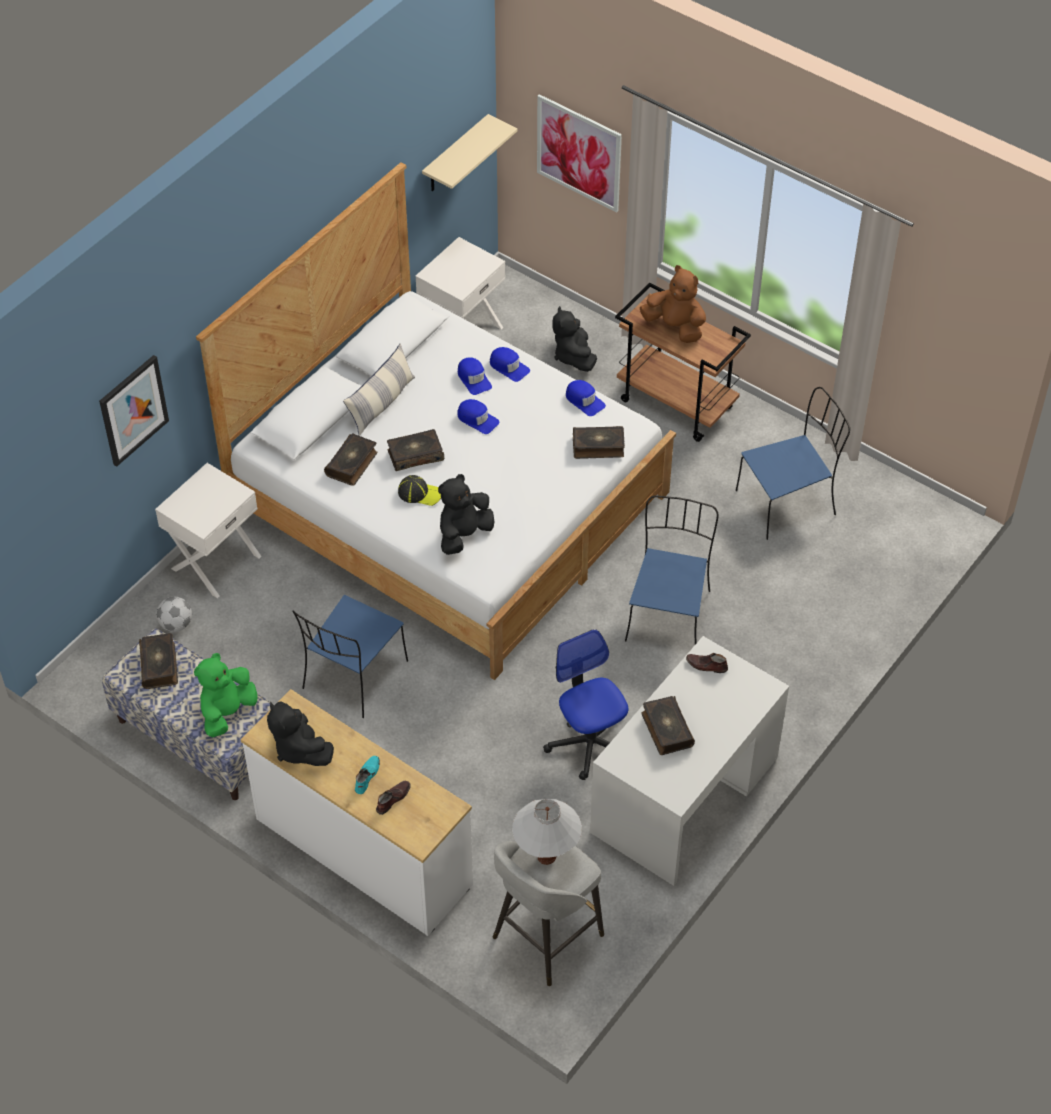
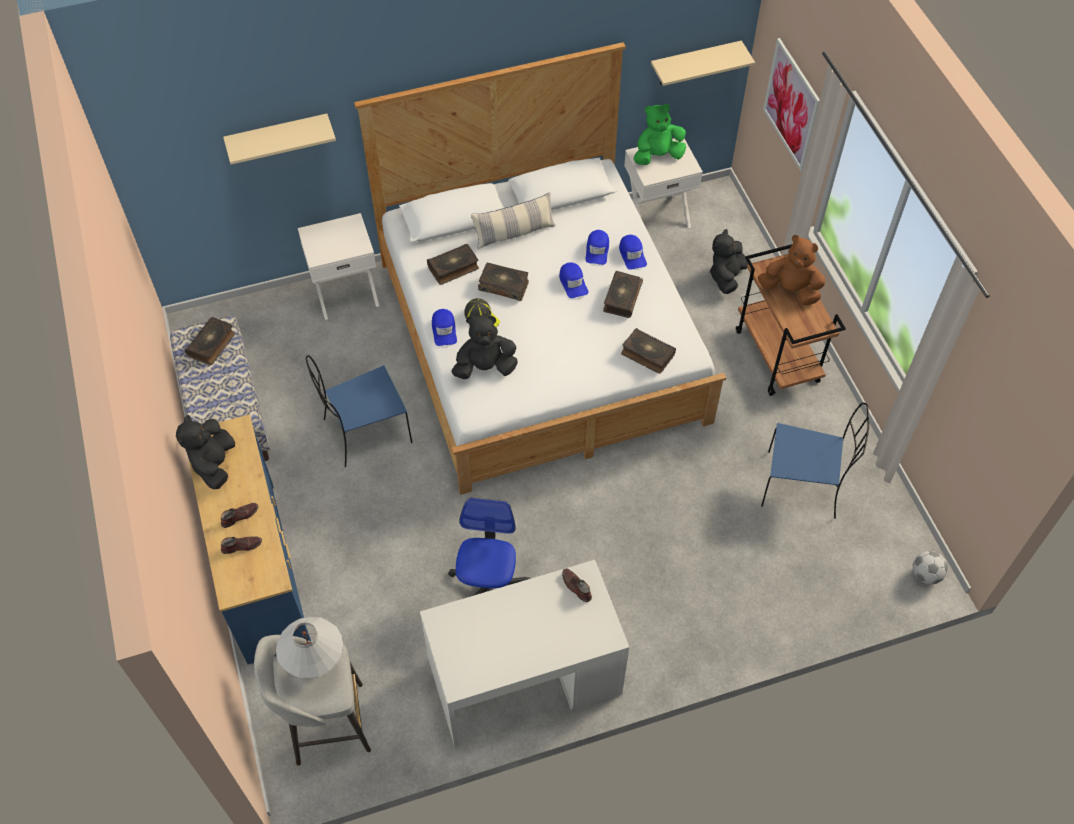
camera: 35 degrees right, 5 degrees up
picture [99,355,169,467] -> beige shelf [223,114,336,165]
football [156,597,192,632] -> football moved to [913,551,948,585]
green plush toy [194,653,258,738] -> green plush toy moved to [634,104,686,165]
white dresser [241,689,473,936] -> blue dresser [188,414,311,664]
turquoise shoe [355,756,380,794] -> brown shoe [221,503,259,528]
blue cap [566,380,606,416] -> blue cap moved to [432,309,457,346]
blue chair [625,495,719,644] -> none
brown plush toy [640,265,706,343] -> brown plush toy turned 45 degrees counterclockwise [758,235,825,305]
book [641,696,695,755] -> book moved to [603,271,643,318]

